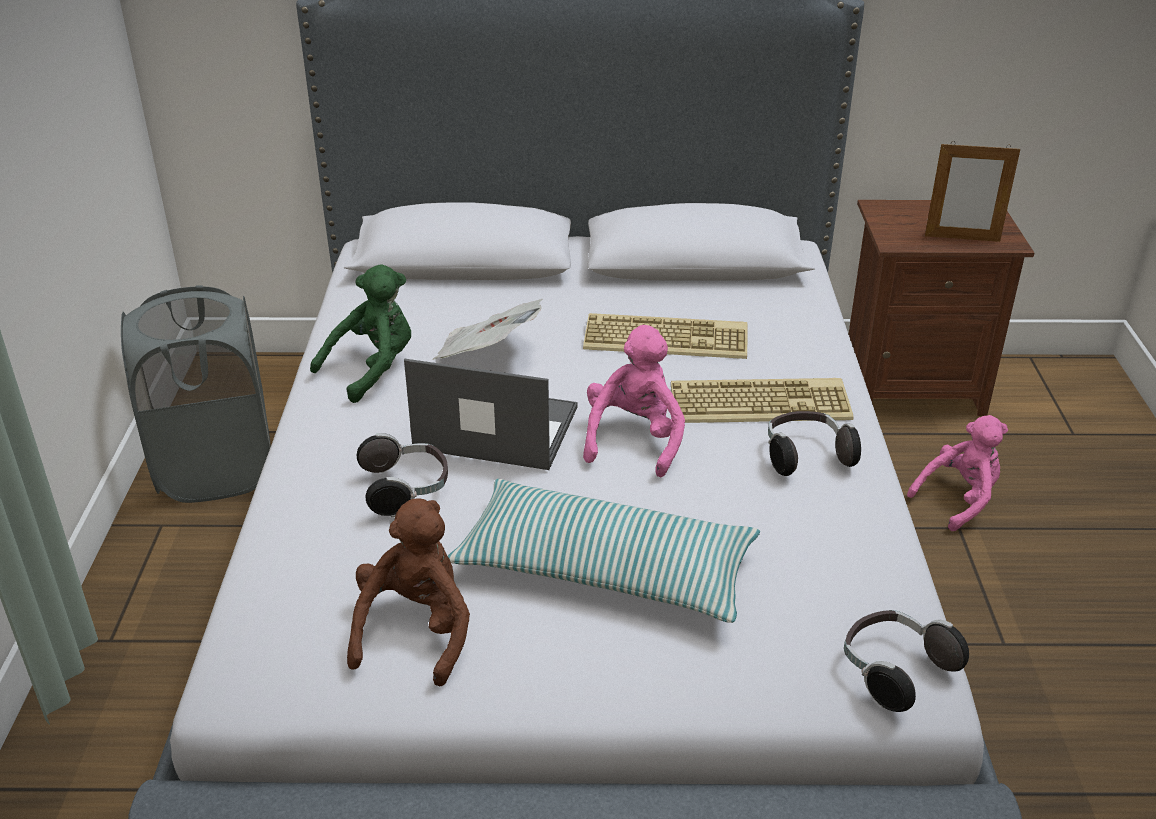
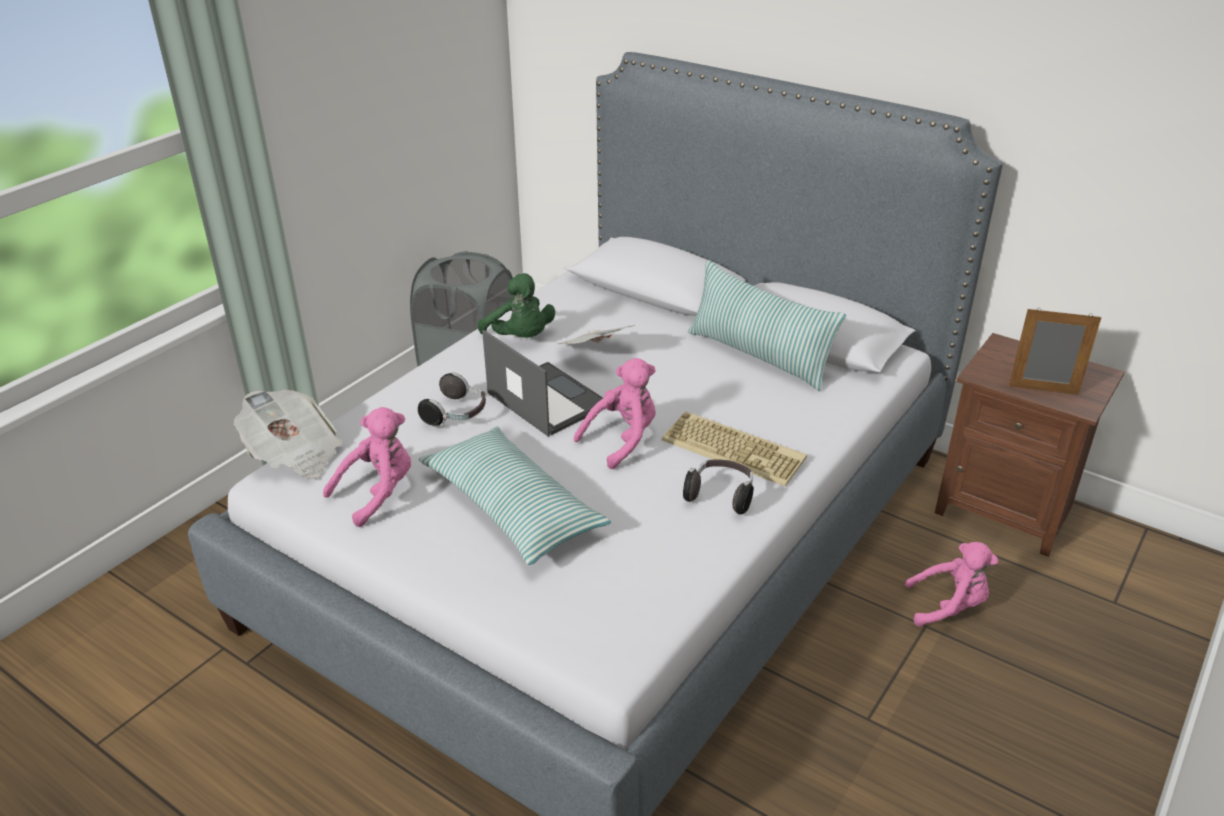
camera: 35 degrees right, 0 degrees up
green plush toy [310,264,411,403] -> green plush toy turned 60 degrees clockwise [478,273,555,338]
brown plush toy [347,498,470,686] -> pink plush toy [323,407,411,527]
keyboard [583,313,747,359] -> none
headphones [844,610,969,712] -> none
picture frame [925,141,1020,242] -> picture frame turned 150 degrees clockwise [1009,308,1101,395]
none -> newspaper [234,390,342,479]
none -> pillow [688,260,846,391]

